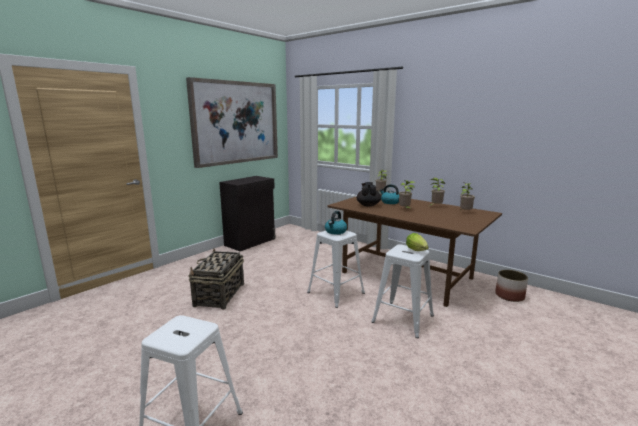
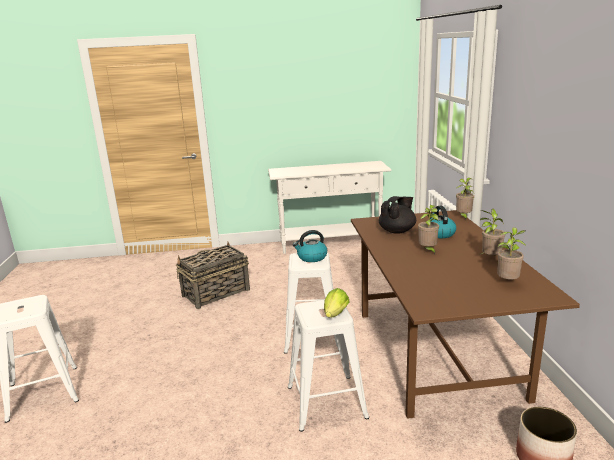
camera: 45 degrees right, 5 degrees up
picture [186,77,278,168] -> none
black cabinet [219,176,275,251] -> white console table [268,161,391,254]

